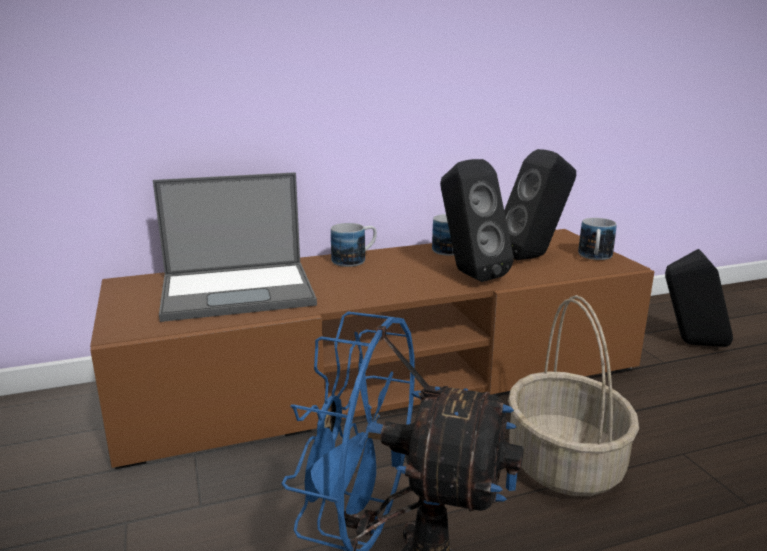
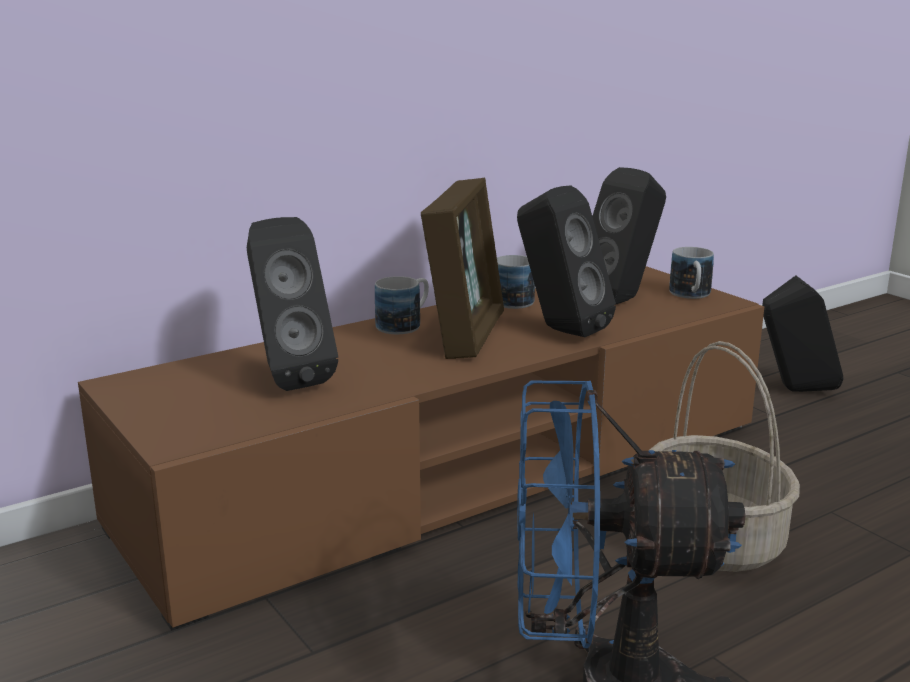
camera: 15 degrees left, 0 degrees up
laptop [153,172,317,322] -> black speaker [247,217,338,391]
none -> picture frame [421,178,504,359]

